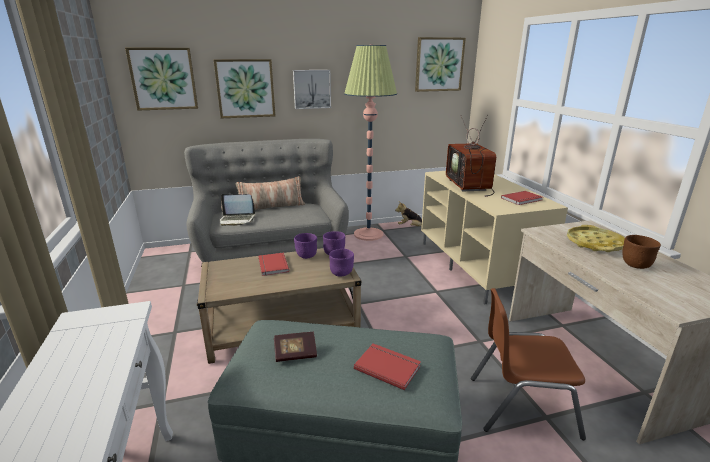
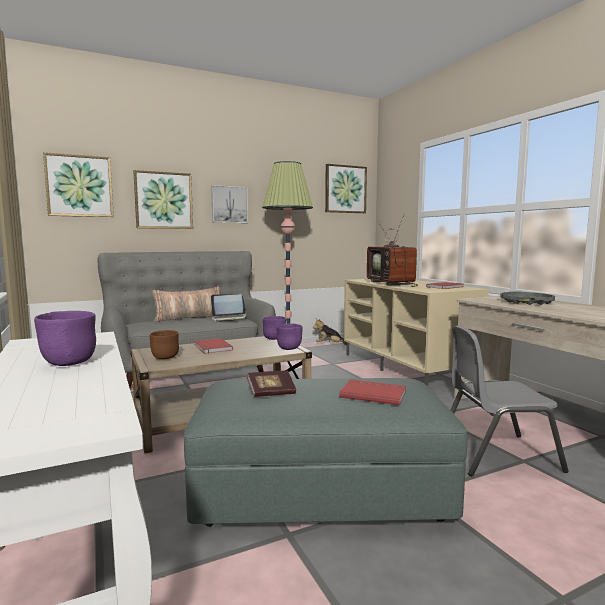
camera: 10 degrees left, 15 degrees down
laptop [220,194,255,226] -> laptop moved to [211,294,247,322]
purple bowl [294,233,317,259] -> purple bowl moved to [34,311,96,366]
brown chair [471,288,586,440] -> grey chair [451,326,568,476]
yellow tray [567,225,625,252] -> grey tray [500,291,555,305]
brown bowl [622,235,661,269] -> brown bowl moved to [150,330,179,359]

